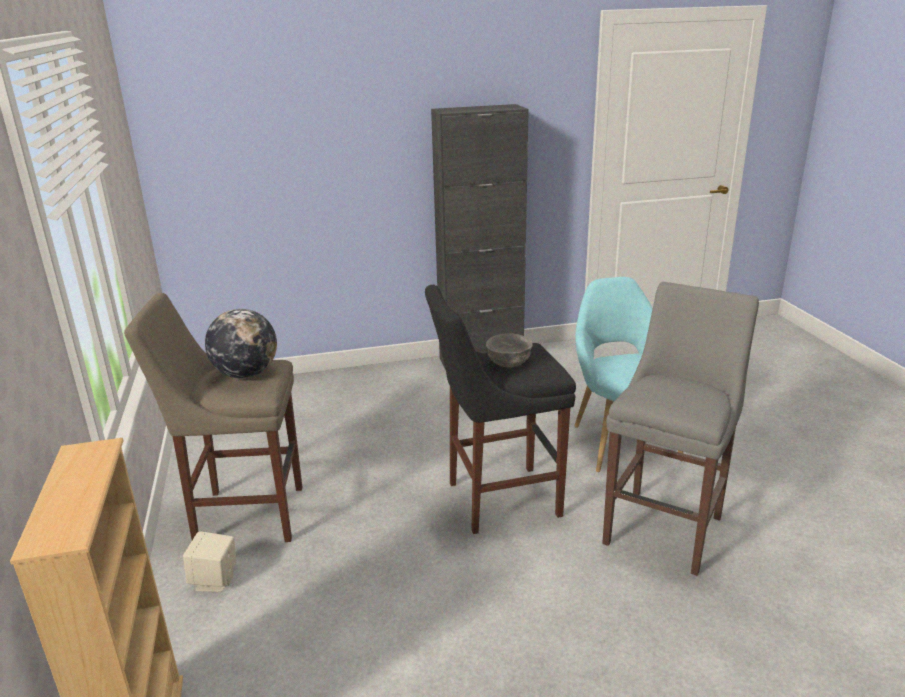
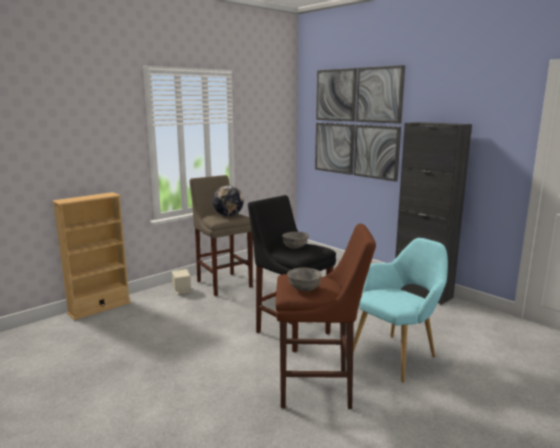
camera: 60 degrees right, 10 degrees down
grey stool [602,282,759,576] -> brown stool [275,224,376,409]
none -> grey bowl [287,268,321,291]
none -> picture [315,65,405,182]

